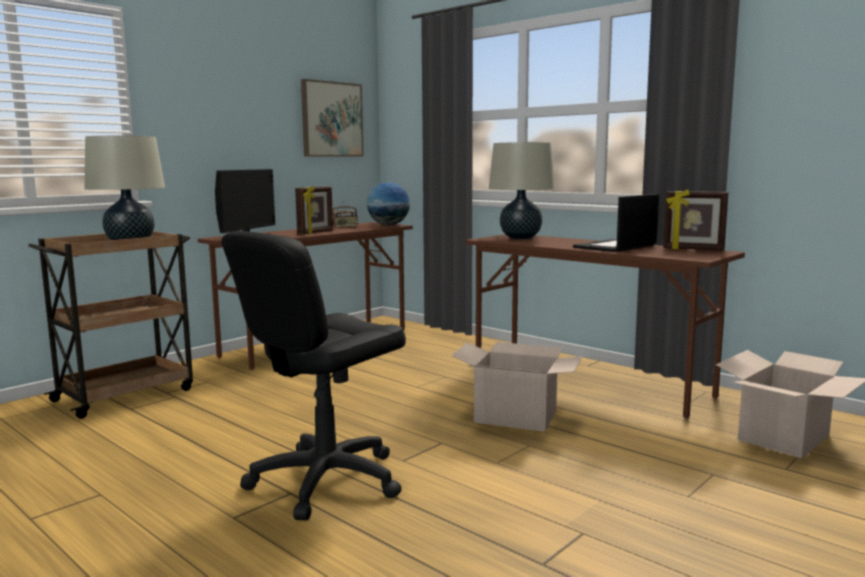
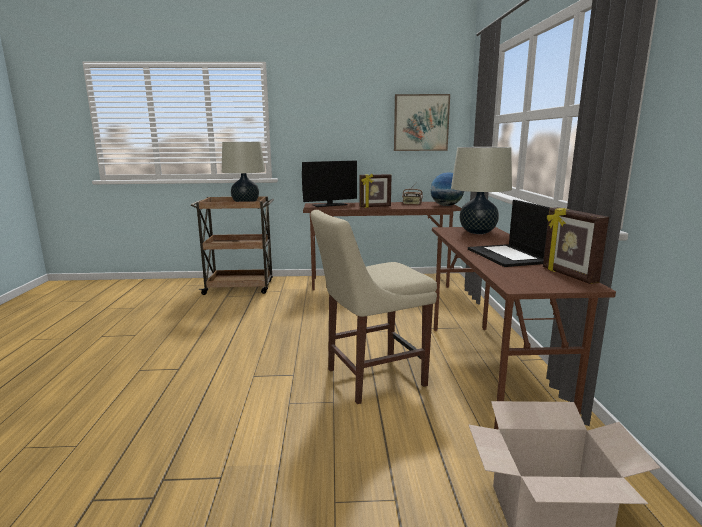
camera: 45 degrees right, 5 degrees up
black office chair [222,231,406,520] -> none
cardboard box [451,342,583,432] -> beige chair [311,210,437,404]
laptop [573,194,659,252] -> laptop turned 105 degrees counterclockwise [468,200,551,267]

